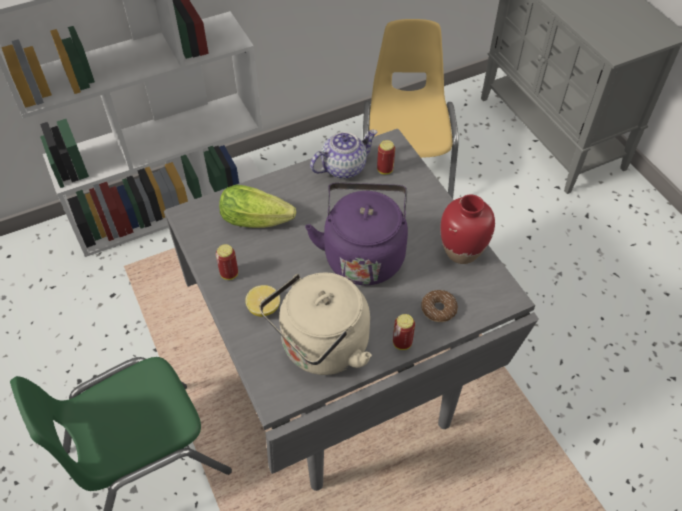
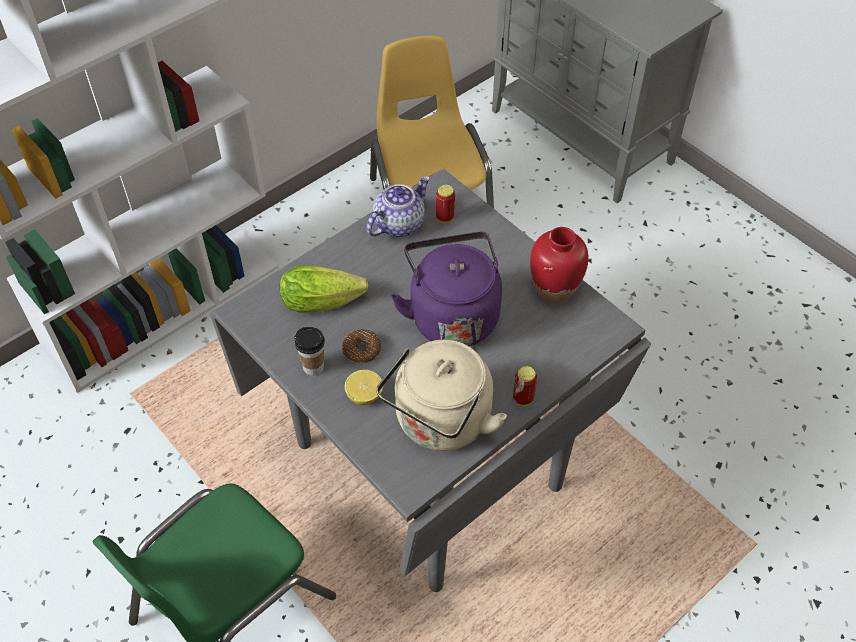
camera: 15 degrees left, 0 degrees up
can [216,244,238,280] -> cup [294,327,325,376]
donut [421,290,458,322] -> donut moved to [342,329,381,364]

